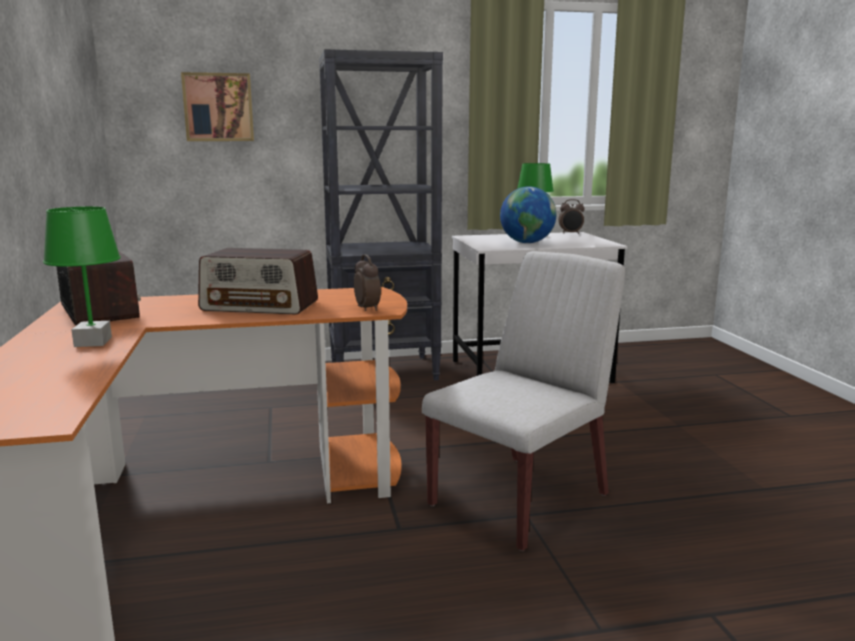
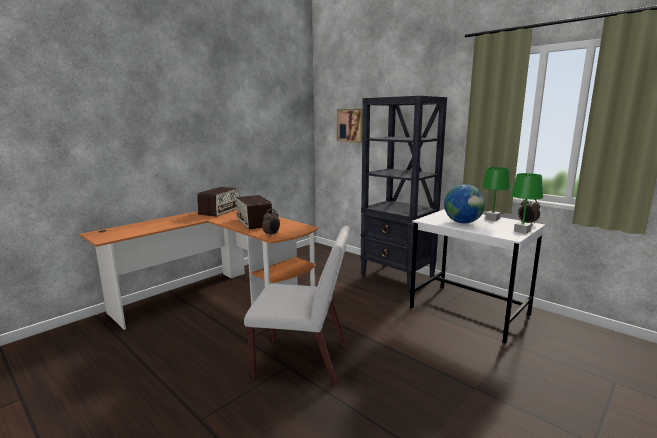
camera: 55 degrees right, 0 degrees up
green table lamp [43,207,121,347] -> green table lamp moved to [510,173,544,234]

